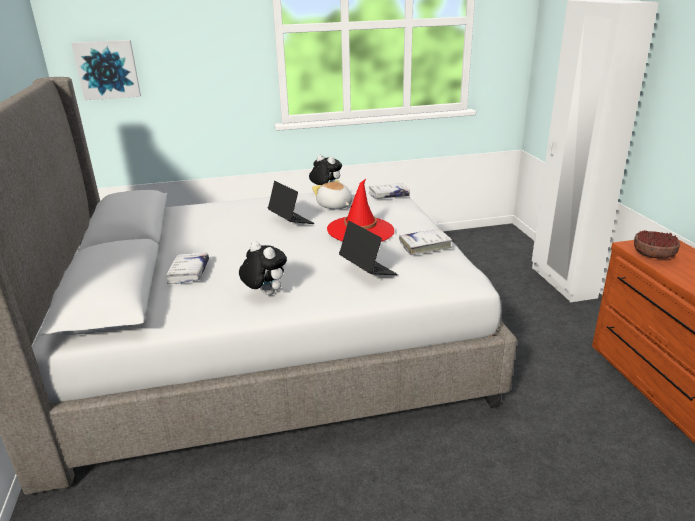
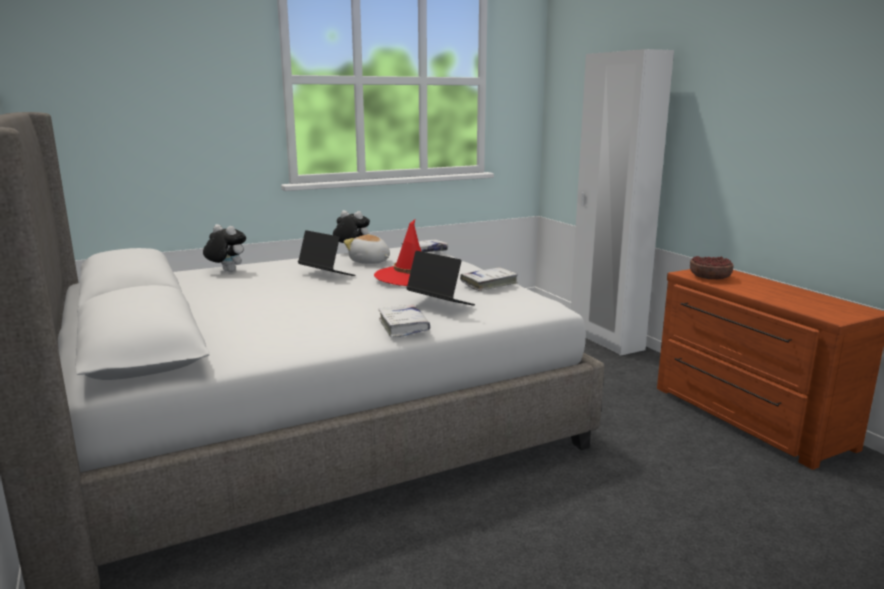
camera: 15 degrees left, 10 degrees down
picture [71,40,141,100] -> none
white book [166,253,209,284] -> white book moved to [378,304,430,337]
plush toy [239,241,287,295] -> plush toy moved to [203,224,246,272]

